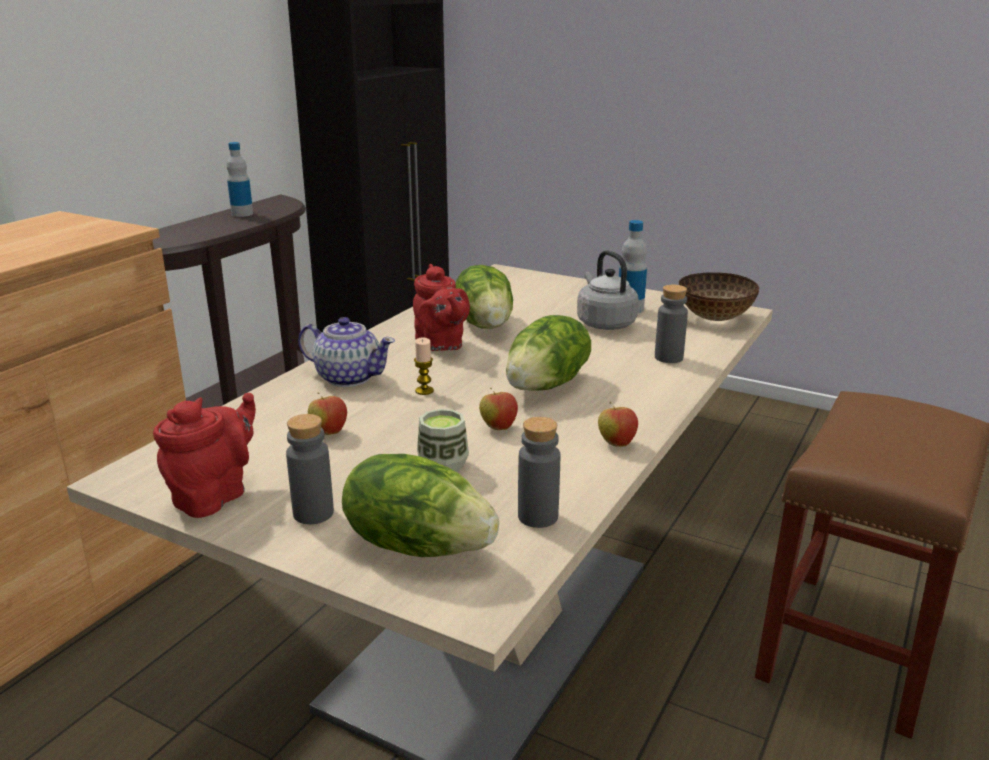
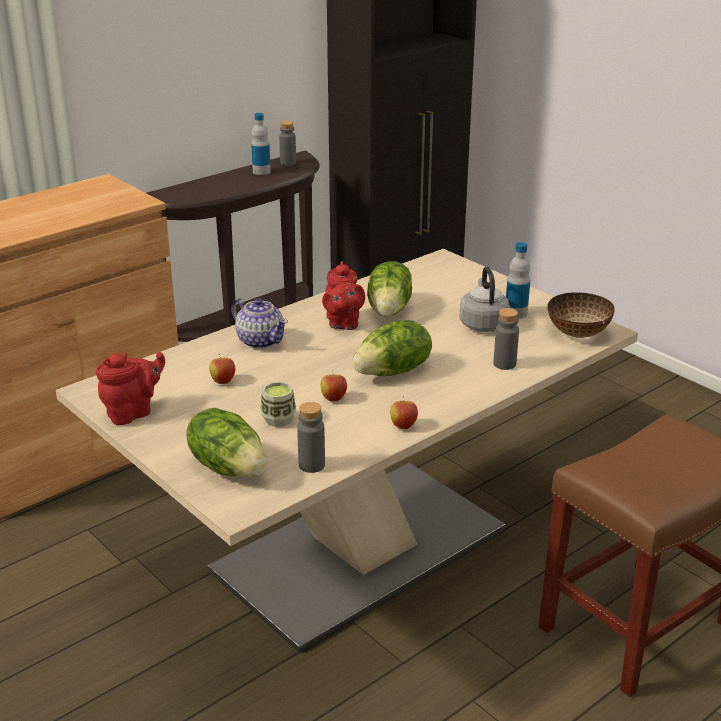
camera: 20 degrees right, 5 degrees up
grey bottle [286,414,334,524] -> grey bottle moved to [279,121,296,166]
candle [414,337,434,395] -> none

